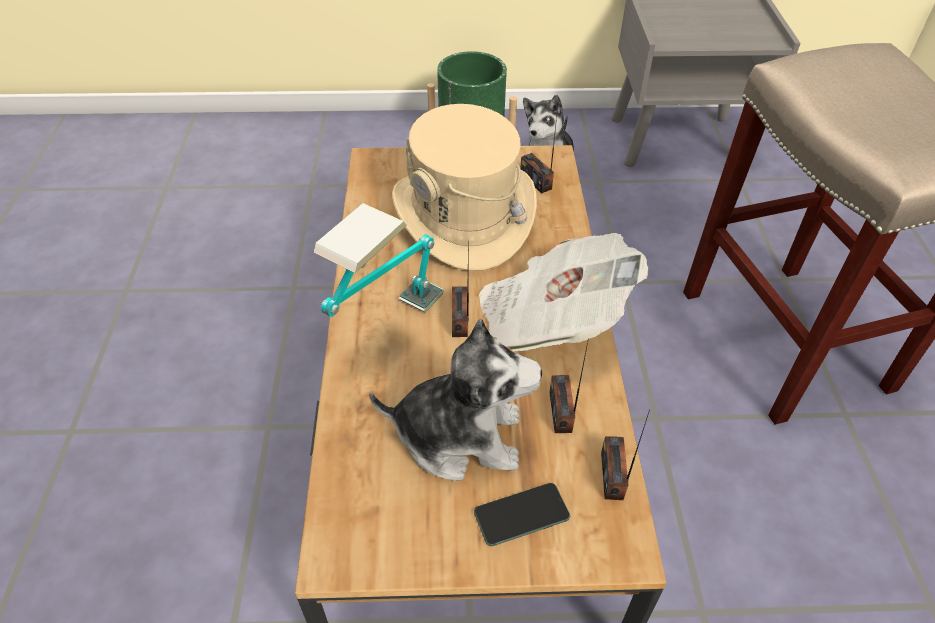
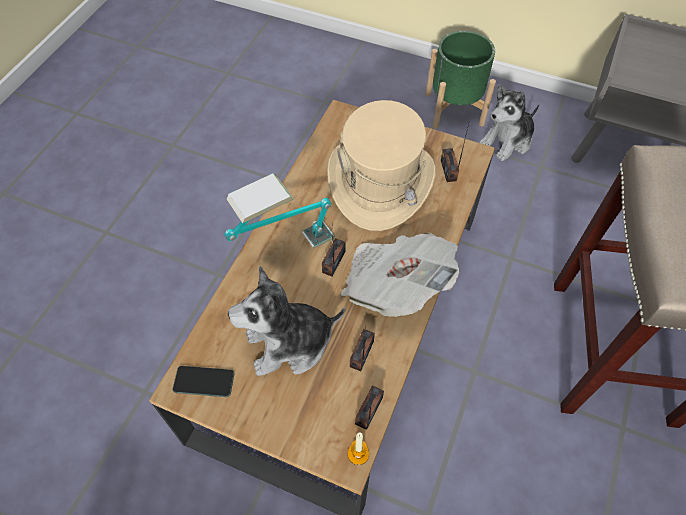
camera: 25 degrees right, 10 degrees up
plush toy [369,319,542,481] -> plush toy turned 135 degrees clockwise [228,266,345,376]
phone [474,483,570,546] -> phone moved to [173,366,235,397]
none -> candle [348,432,369,465]

